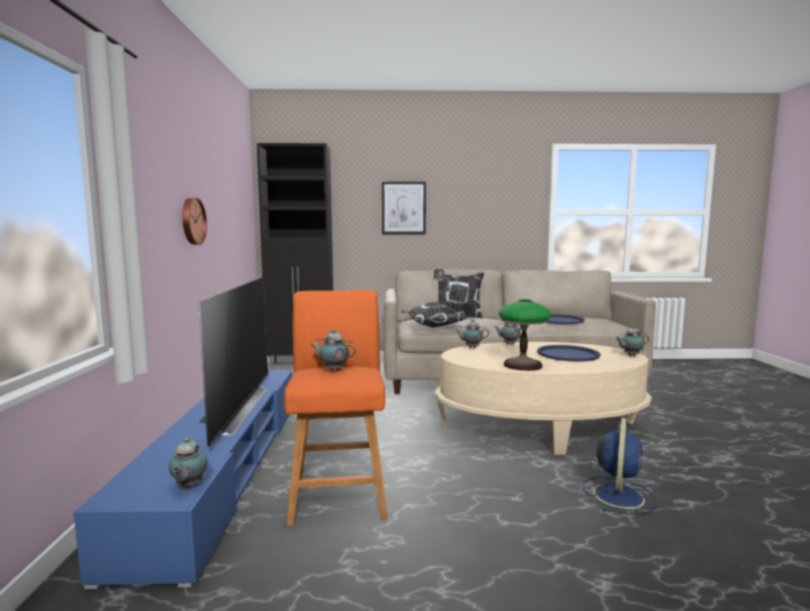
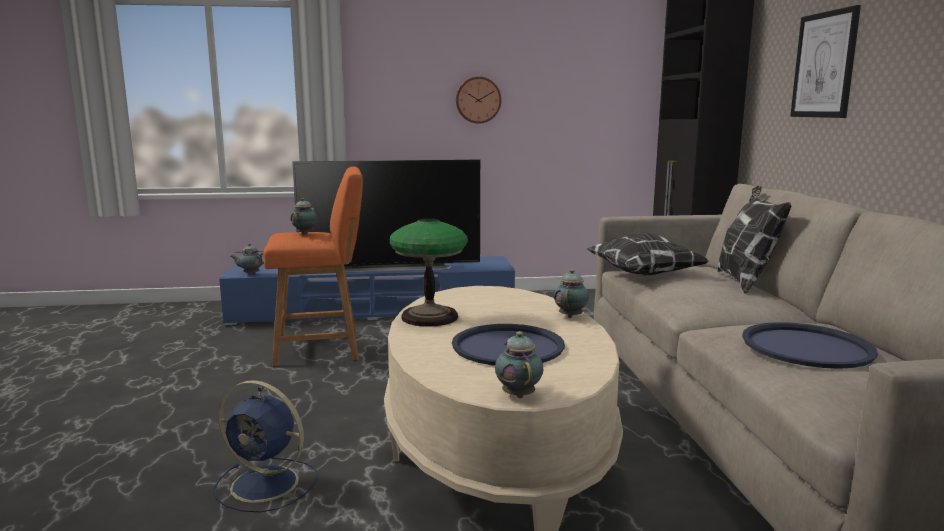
camera: 85 degrees right, 5 degrees up
teapot [455,320,489,348] -> none

